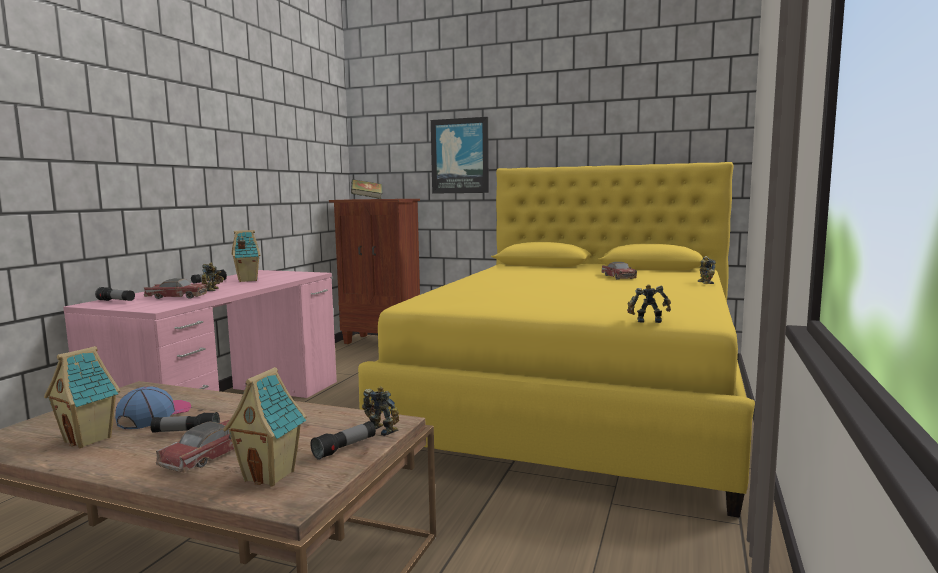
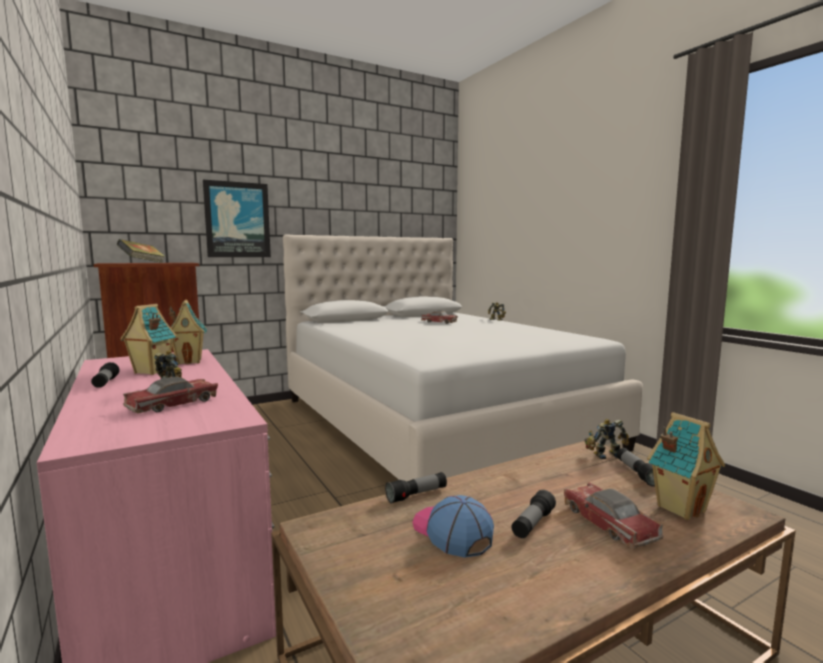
camera: 50 degrees left, 0 degrees up
toy house [44,346,121,448] -> toy house moved to [169,300,207,365]
flashlight [95,287,135,301] -> flashlight moved to [385,472,447,504]
yellow bed [358,162,755,518] -> white bed [283,234,643,482]
toy robot [627,284,671,323] -> none

